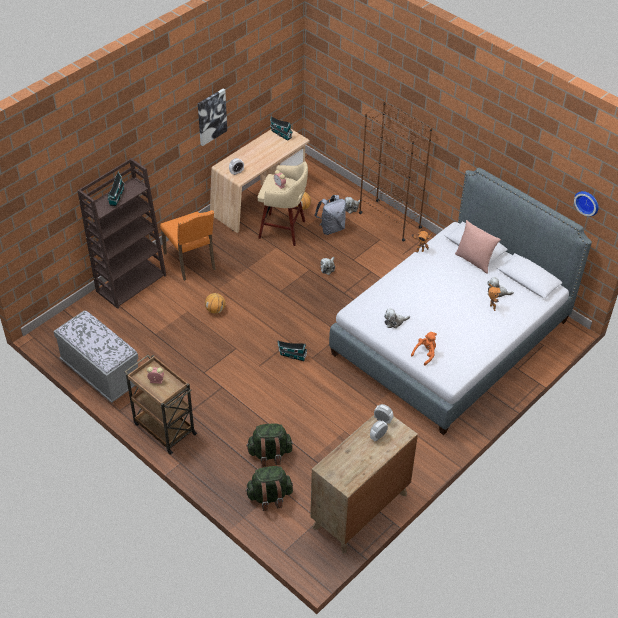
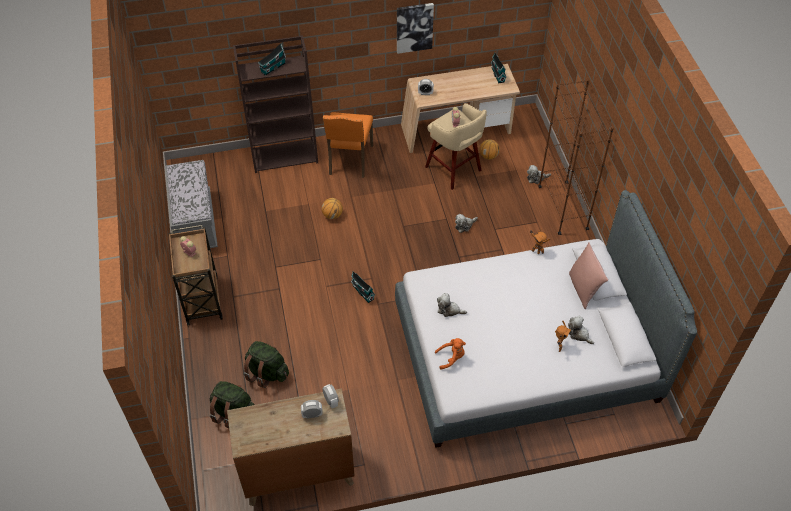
camera: 35 degrees right, 5 degrees up
grey backpack [314,195,346,235] -> none
wall clock [574,191,599,216] -> none

